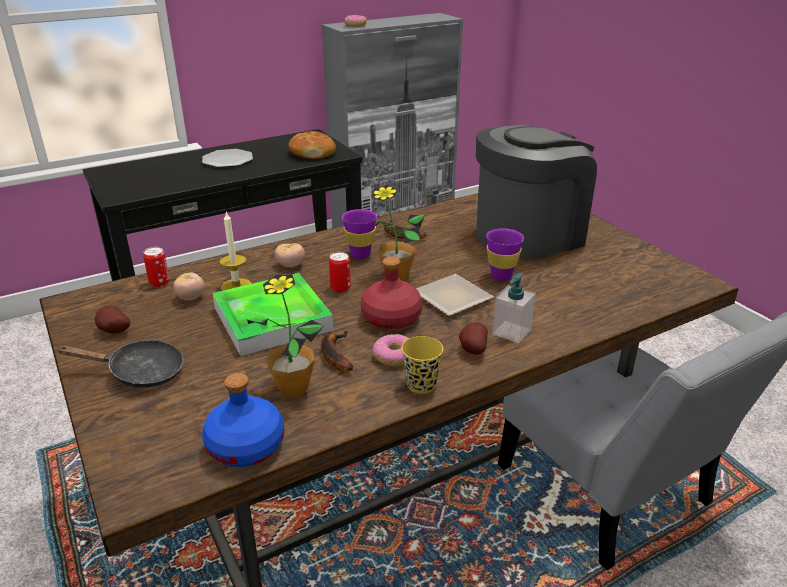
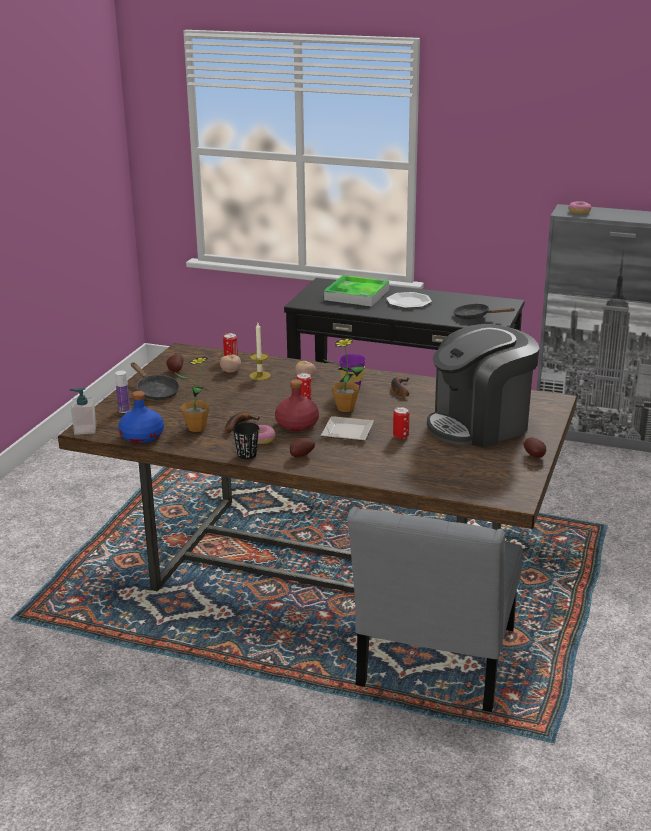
camera: 50 degrees right, 5 degrees down
tray [213,273,333,356] -> tray moved to [324,275,389,307]
bread [288,131,336,159] -> black frying pan [453,303,515,319]
yellow cup [401,336,443,394] -> black cup [232,422,259,459]
coffee machine [476,125,597,259] -> coffee machine turned 135 degrees clockwise [427,324,540,448]
purple cup [486,228,524,281] -> can [393,407,410,439]
soap dispenser [493,273,536,343] -> soap dispenser moved to [70,388,97,435]
none -> bottle [115,371,130,413]
none -> potato [524,438,546,458]

